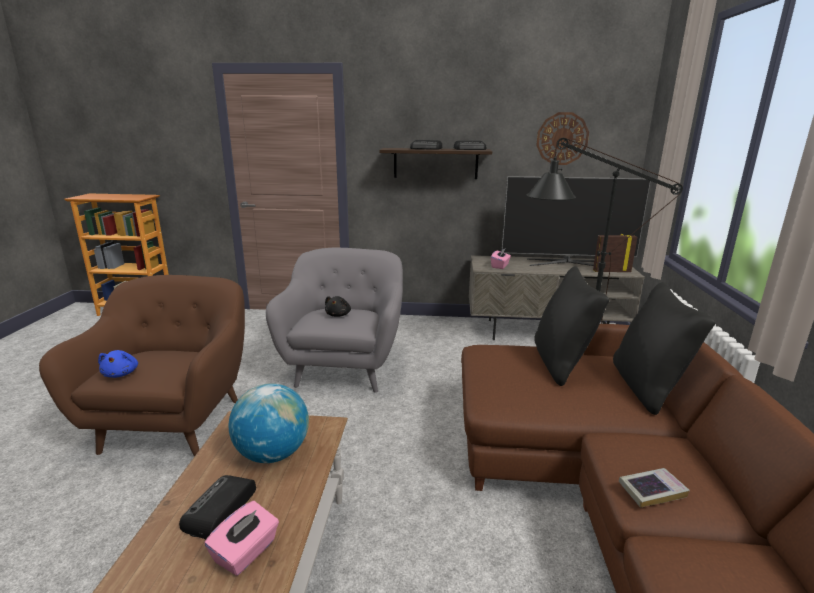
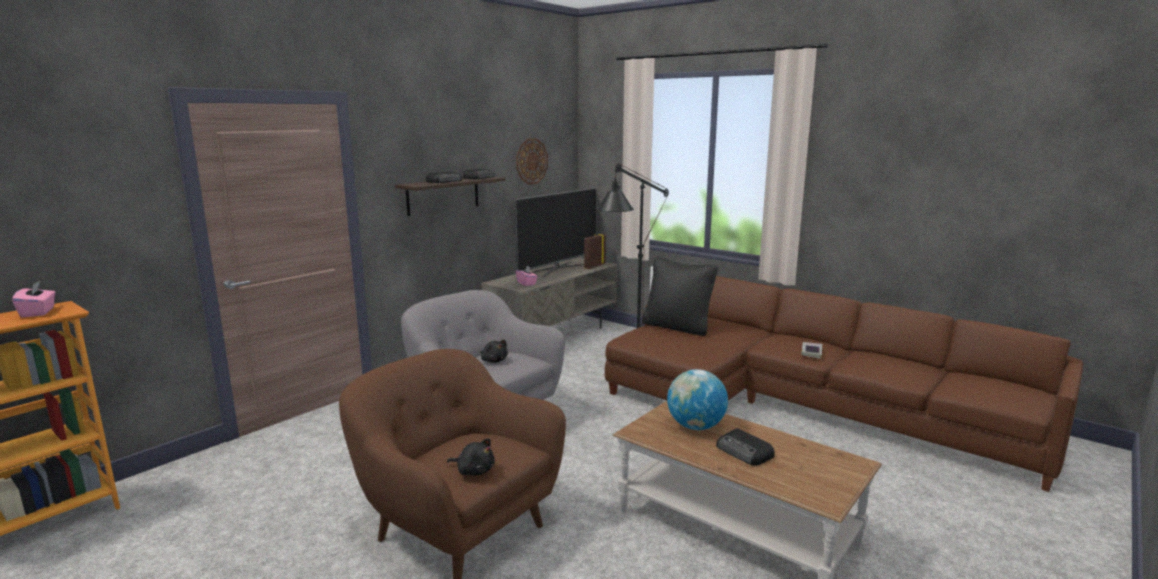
camera: 55 degrees left, 5 degrees down
blue plush toy [98,350,138,378] -> black plush toy [447,438,495,476]
pink tissue box [204,501,279,576] -> pink tissue box moved to [12,281,55,318]
black pillow [613,282,715,415] -> none

